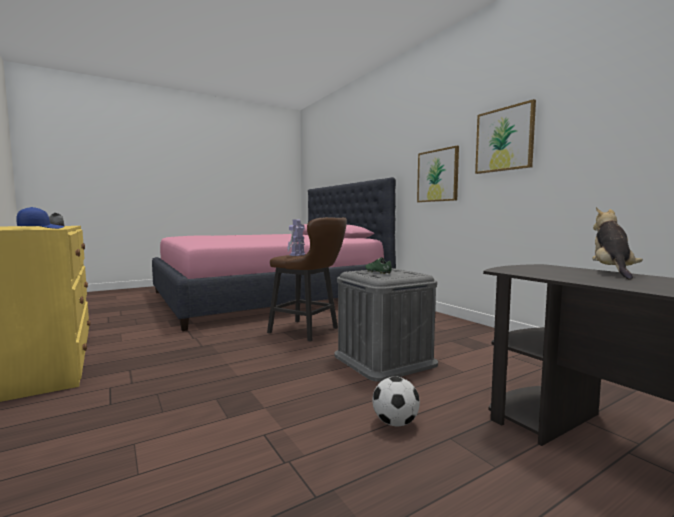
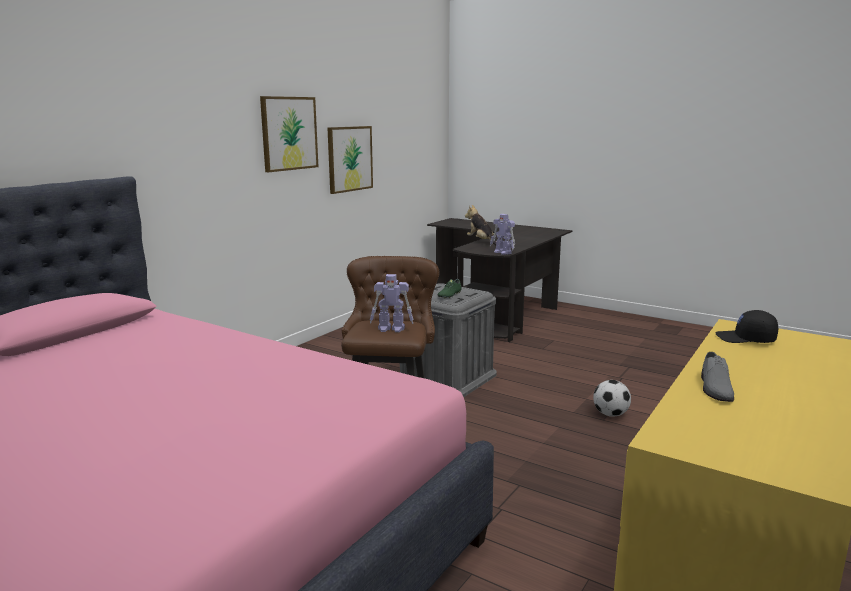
camera: 115 degrees left, 10 degrees up
blue cap [16,207,65,229] -> black cap [716,310,778,343]
football [373,376,420,427] -> football moved to [593,380,631,417]
picture [417,146,459,202] -> picture moved to [327,126,373,194]
plush toy [592,207,643,280] -> plush toy turned 60 degrees clockwise [465,205,496,245]
none -> toy robot [490,214,515,255]

